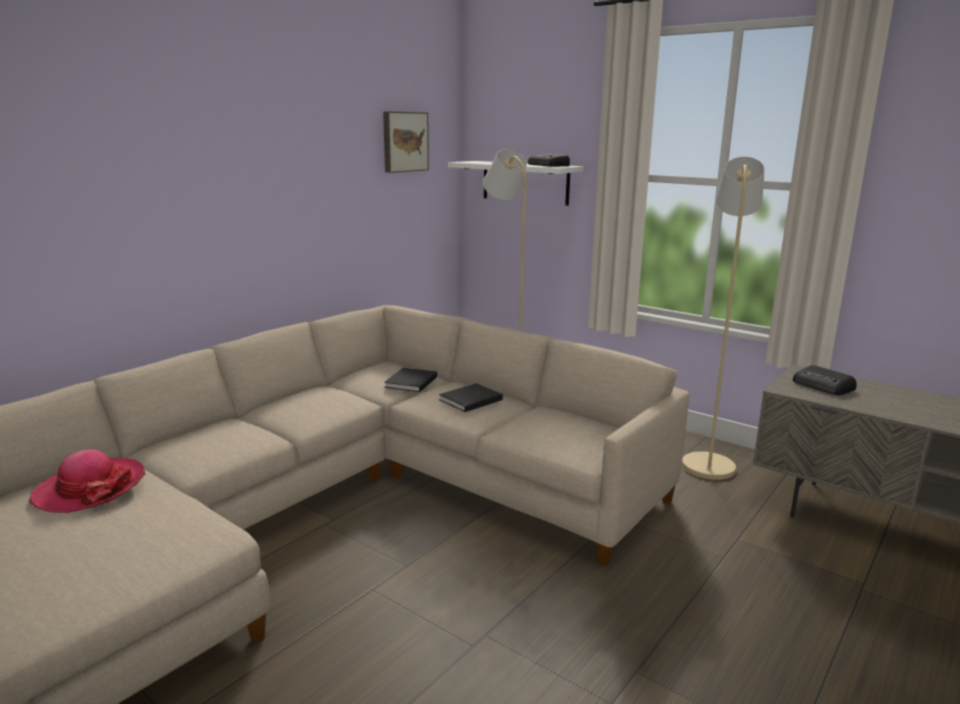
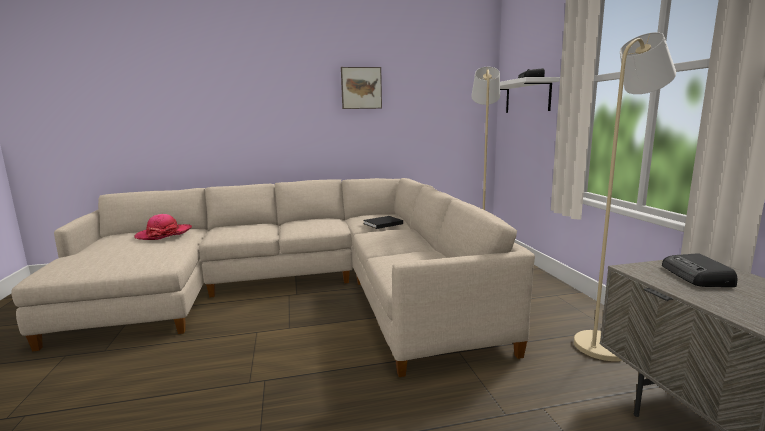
camera: 40 degrees right, 5 degrees down
picture [383,111,429,173] -> picture moved to [341,67,382,109]
black book [439,383,503,412] -> none

